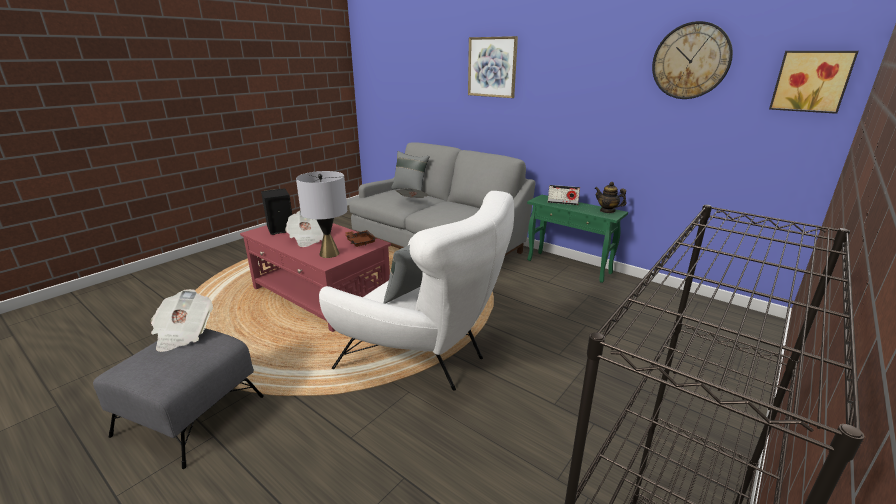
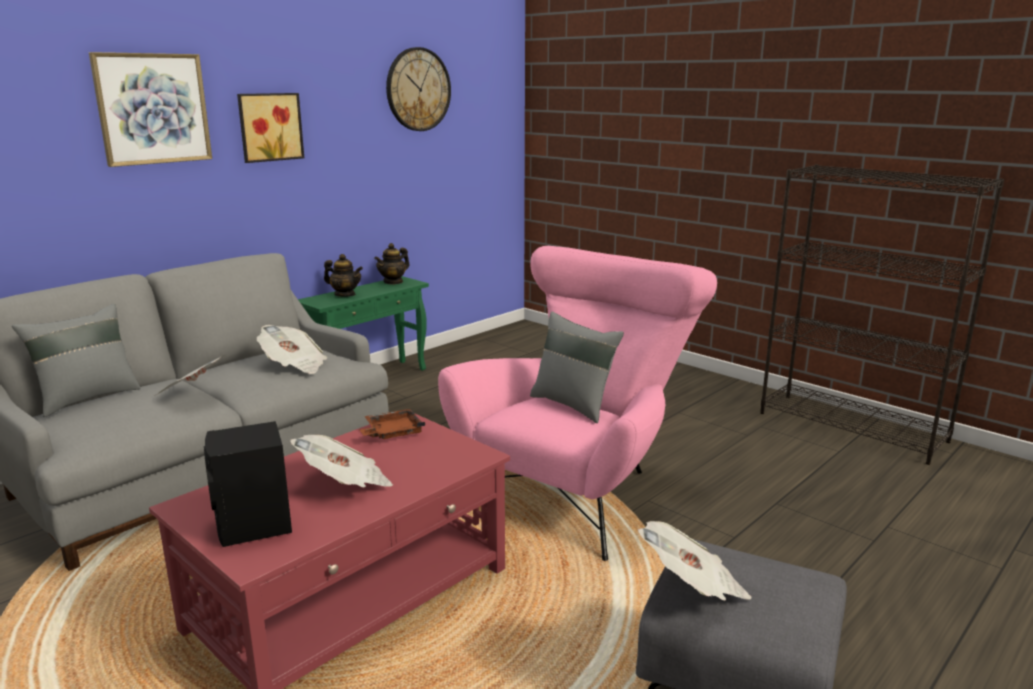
camera: 85 degrees left, 5 degrees down
grey table lamp [296,171,347,258] -> none
white armchair [319,191,514,390] -> pink armchair [438,246,717,561]
radio [548,185,580,205] -> teapot [324,254,363,297]
picture [769,51,859,114] -> picture moved to [237,93,304,163]
none -> newspaper [257,325,327,374]

